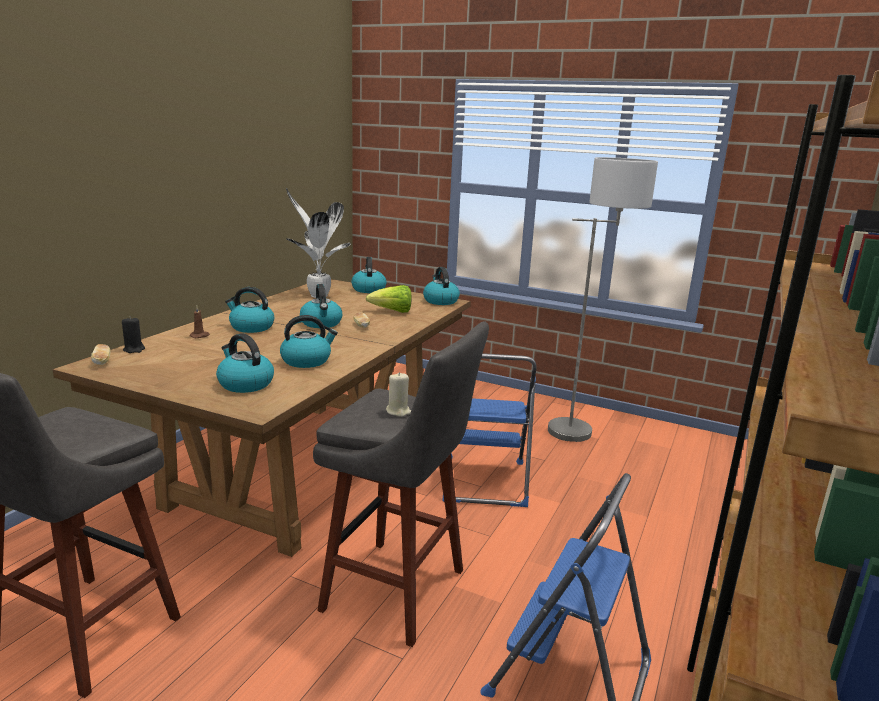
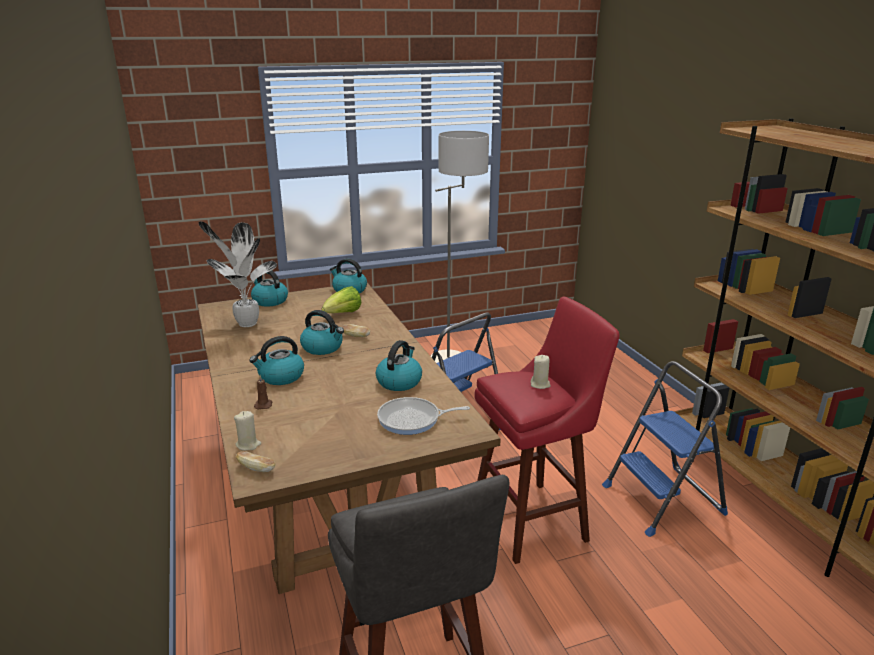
camera: 45 degrees left, 5 degrees up
black candle [122,316,145,353] -> beige candle [234,411,261,451]
kettle [216,333,274,393] -> frying pan [377,397,470,435]
grey stool [313,321,489,647] -> red stool [474,297,619,564]

